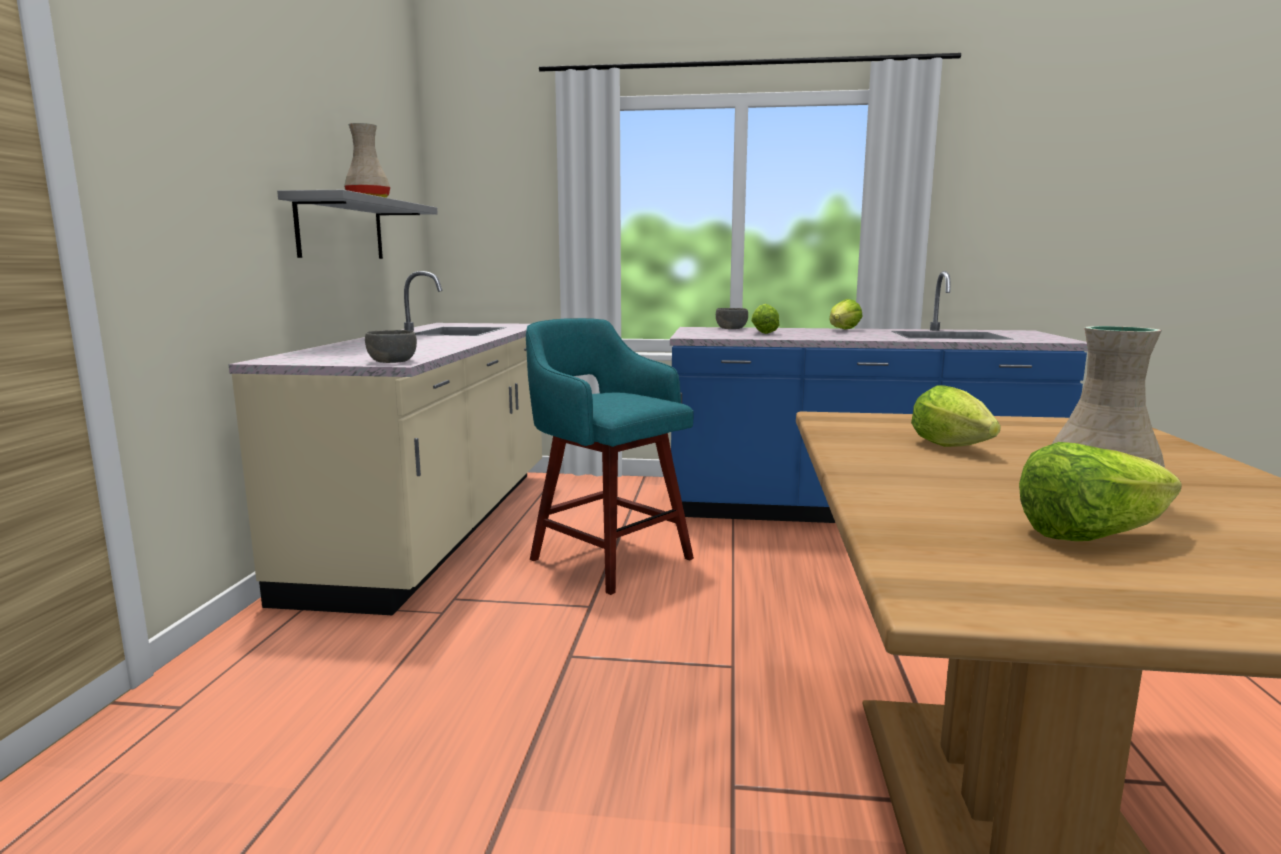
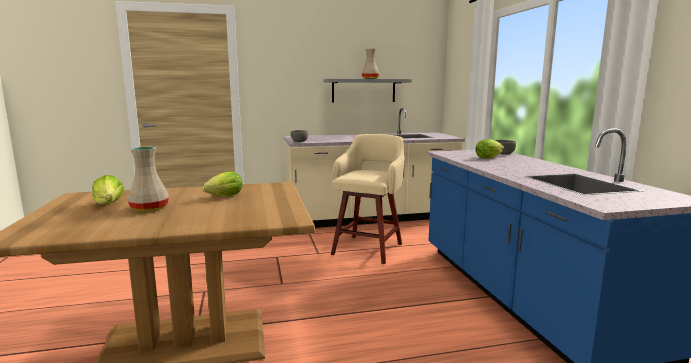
camera: 70 degrees right, 0 degrees up
turquoise stool [526,318,694,595] -> beige stool [331,134,404,264]
lettuce [829,299,863,330] -> none

